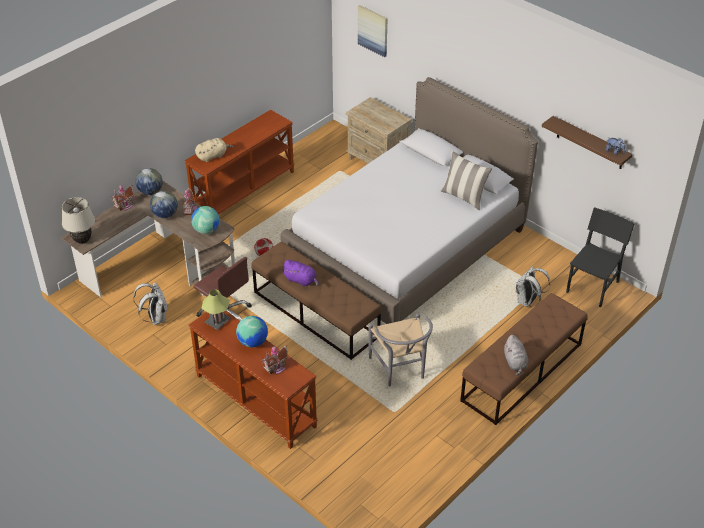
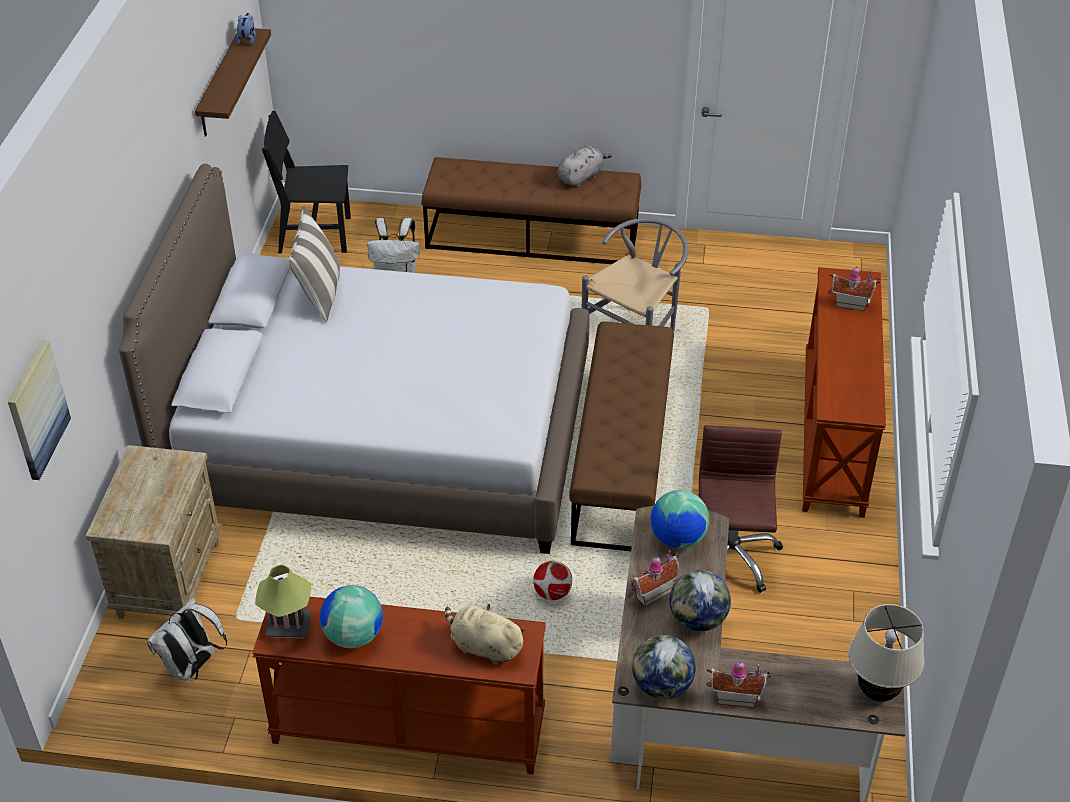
camera: 125 degrees left, 0 degrees up
white backpack [134,282,167,325] -> white backpack moved to [147,597,227,681]
table lamp [202,289,231,330] -> table lamp moved to [255,565,311,638]
globe [236,316,268,347] -> globe moved to [320,585,383,648]
purple plush toy [282,260,319,286] -> none

